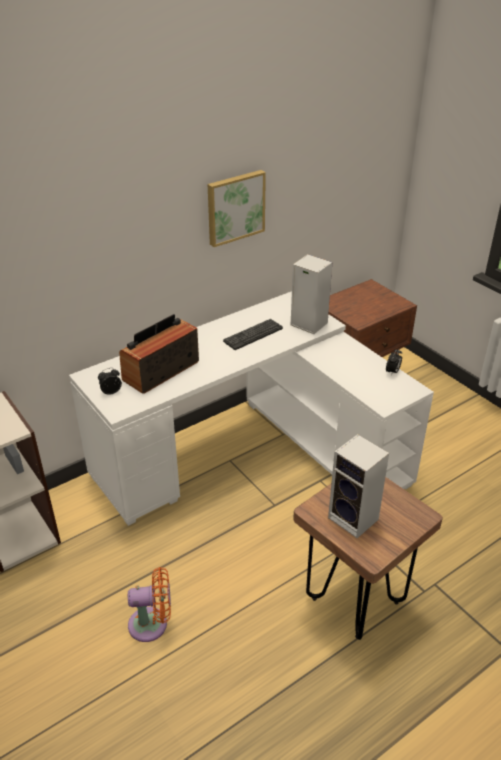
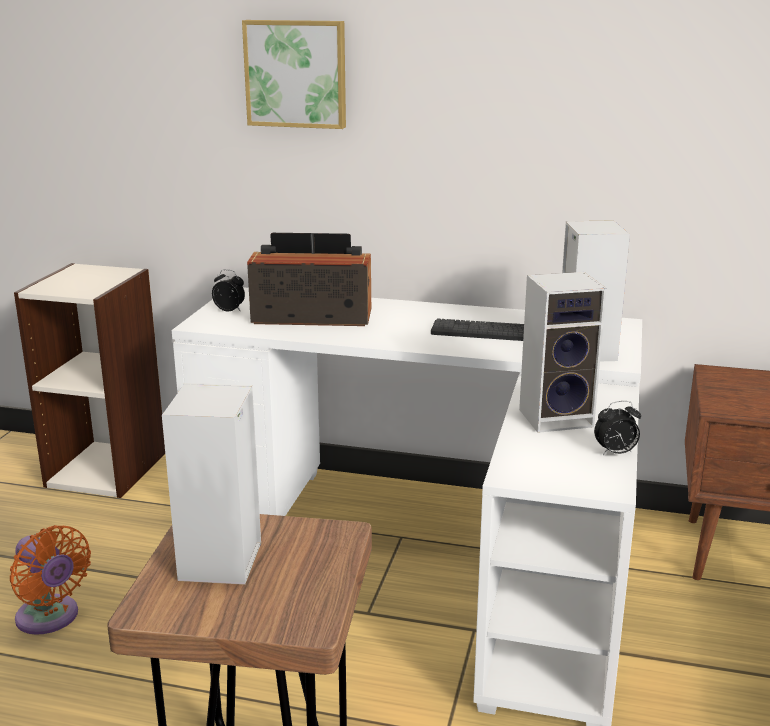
camera: 50 degrees right, 15 degrees down
picture [208,170,266,247] -> picture moved to [242,20,346,129]
none -> speaker [519,272,607,433]

